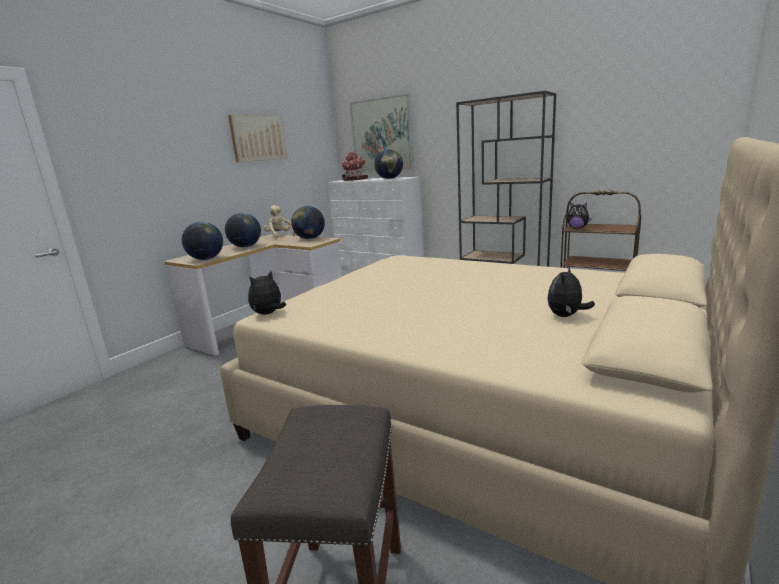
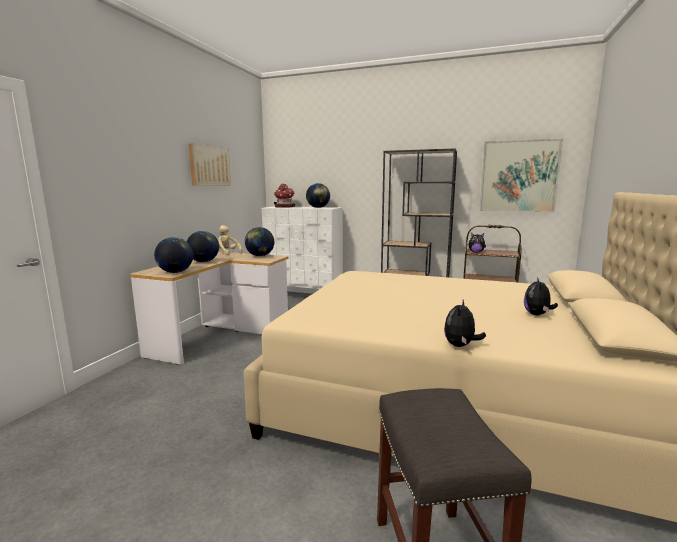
camera: 15 degrees left, 5 degrees down
plush toy [248,271,286,315] -> plush toy moved to [444,300,486,347]
picture [350,94,414,173] -> picture moved to [479,139,563,212]

